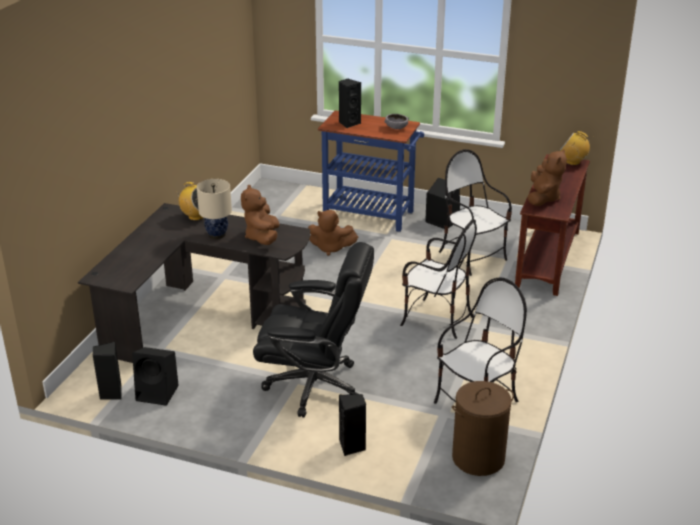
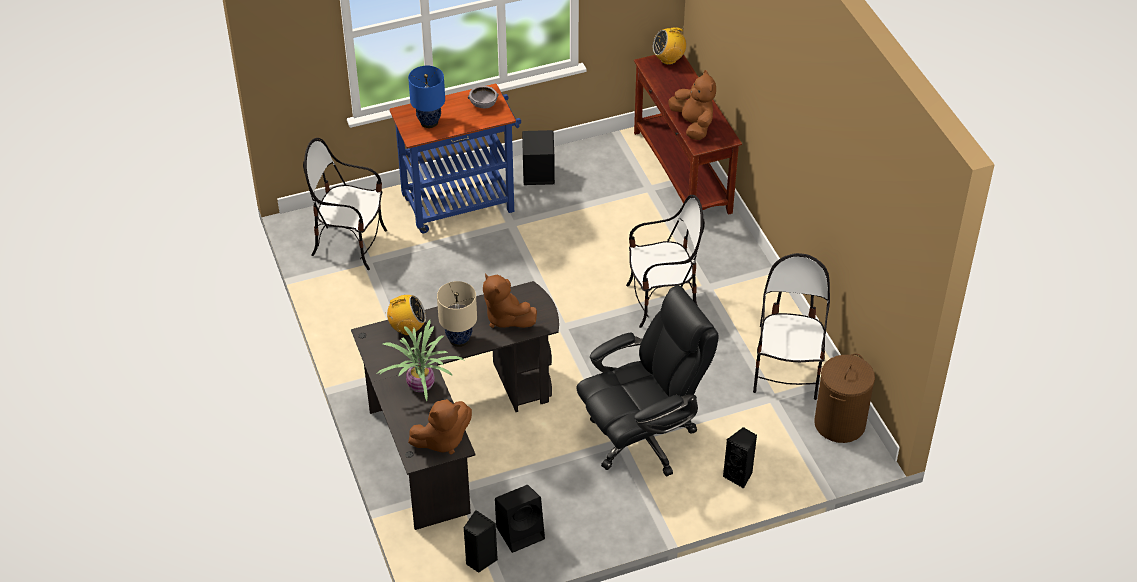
camera: 40 degrees left, 15 degrees up
brown plush toy [308,210,358,256] -> brown plush toy moved to [408,399,472,454]
black speaker [339,79,361,128] -> blue table lamp [408,66,445,128]
chair [439,149,512,276] -> chair moved to [303,138,387,270]
none -> potted plant [377,320,464,401]

